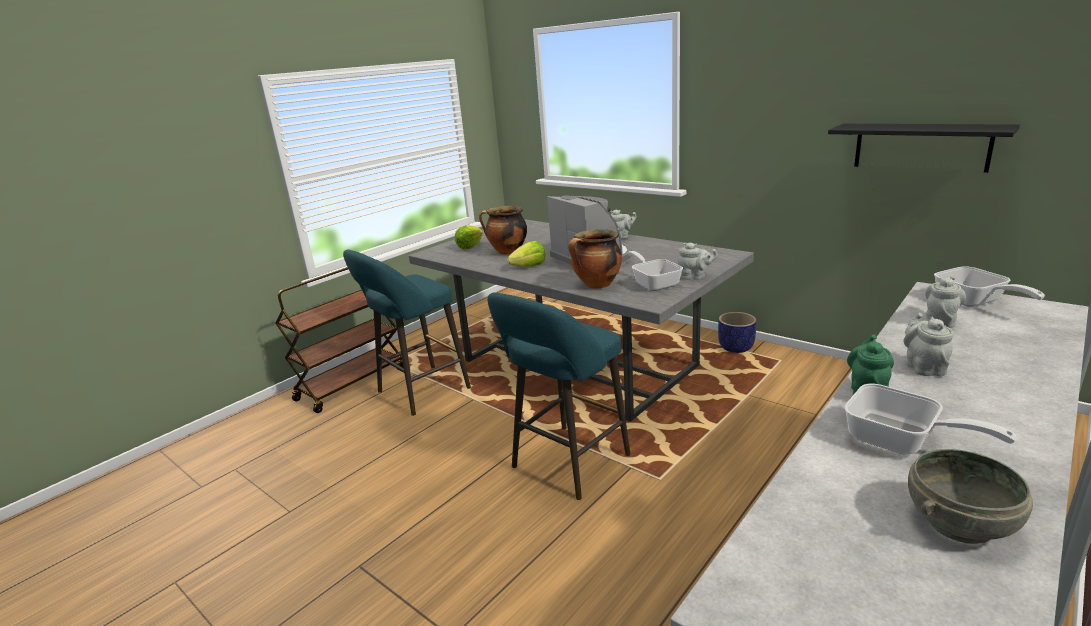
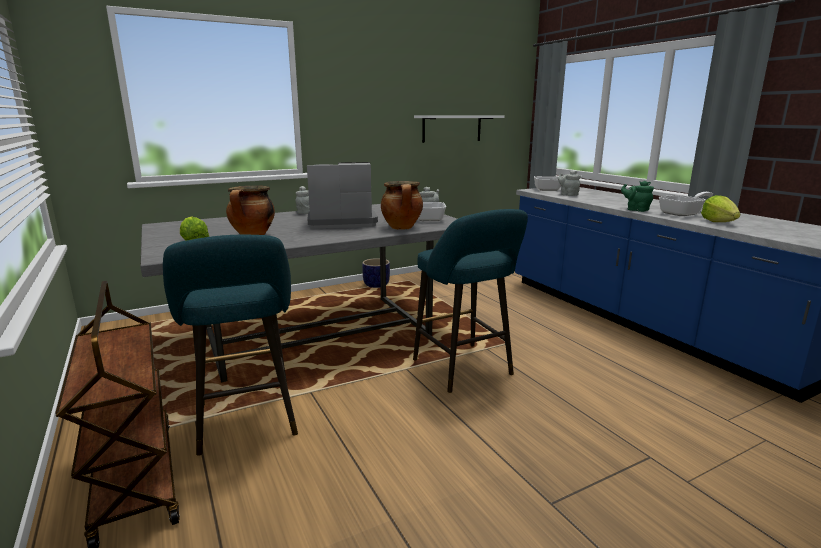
camera: 70 degrees left, 5 degrees down
lettuce [507,241,545,267] -> lettuce moved to [701,195,740,222]
black shelf [828,124,1020,173] -> white shelf [414,115,504,143]
grey teapot [903,313,954,376] -> none
grey bowl [908,449,1033,544] -> none

